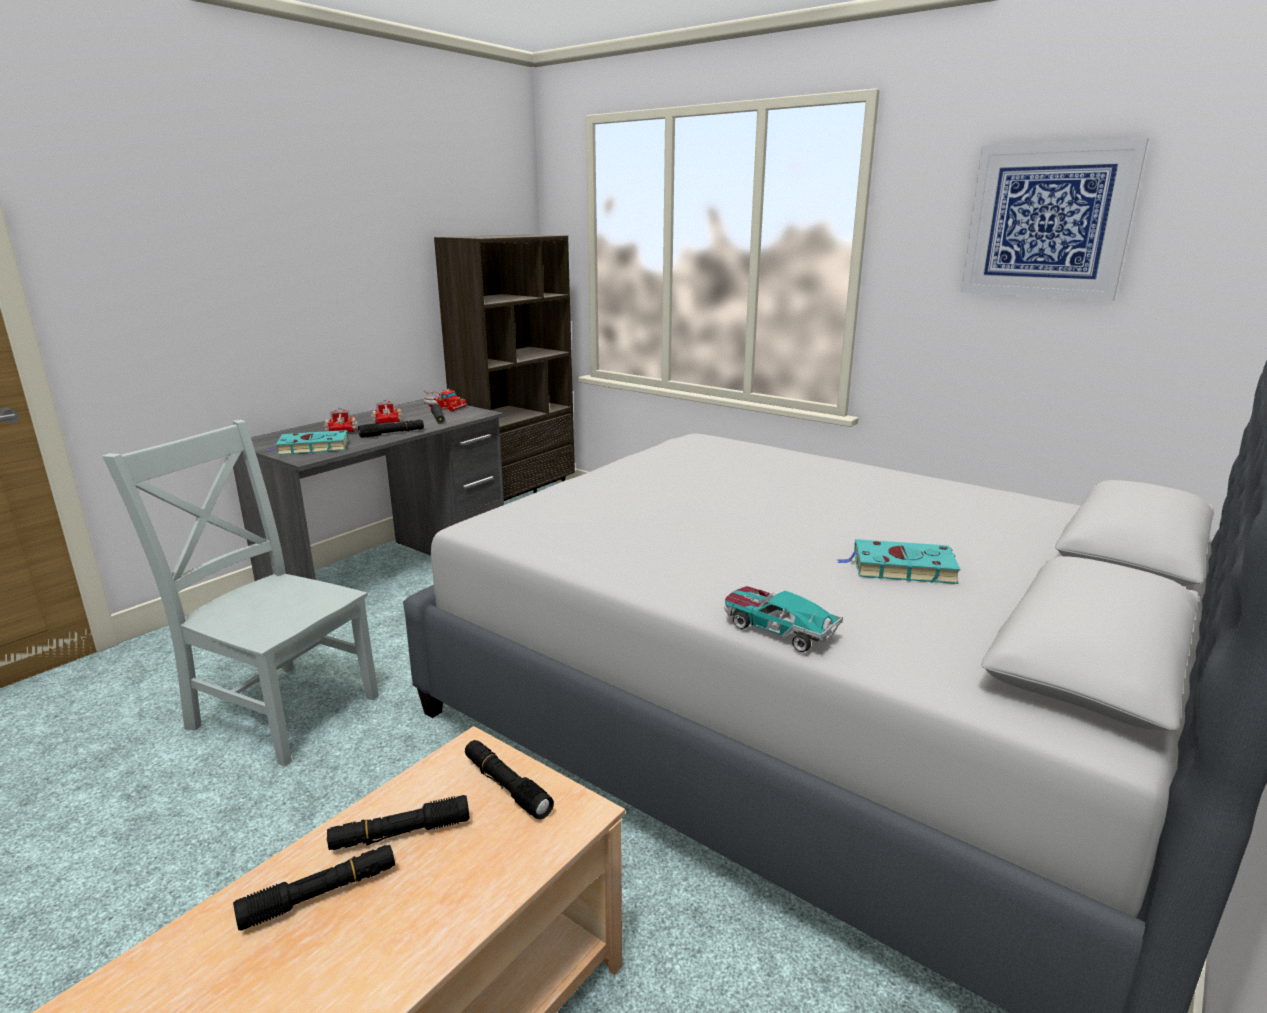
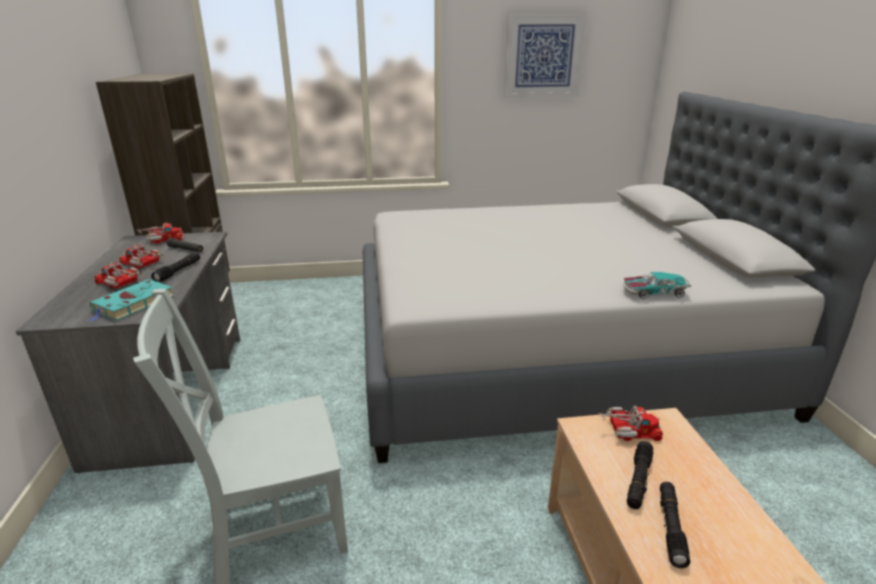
camera: 45 degrees left, 5 degrees up
black flashlight [465,740,554,819] -> toy truck [600,406,663,441]
turquoise book [836,539,961,584] -> none

